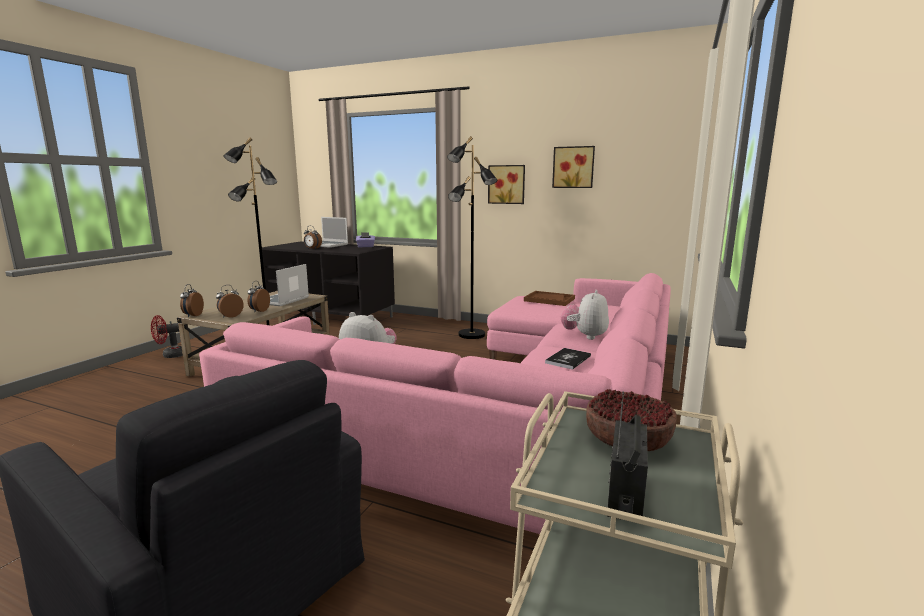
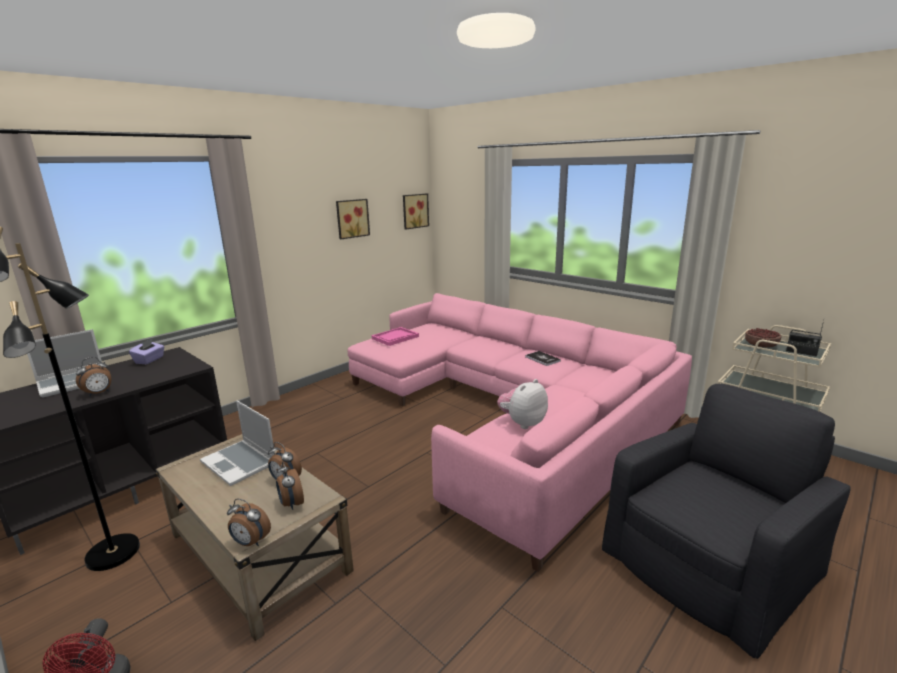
camera: 70 degrees left, 5 degrees up
black floor lamp [447,136,497,339] -> none
picture [488,165,525,204] -> picture moved to [403,194,429,230]
brown tray [524,291,575,306] -> pink tray [371,327,419,346]
plush toy [561,290,609,340] -> none

